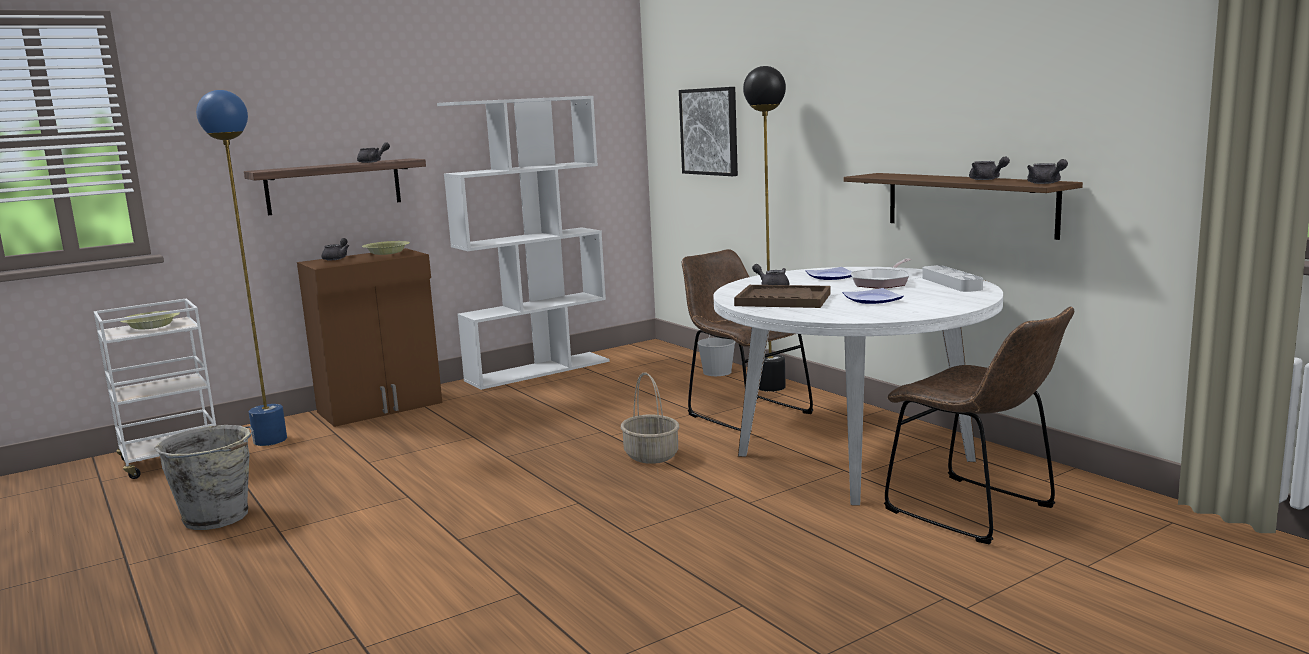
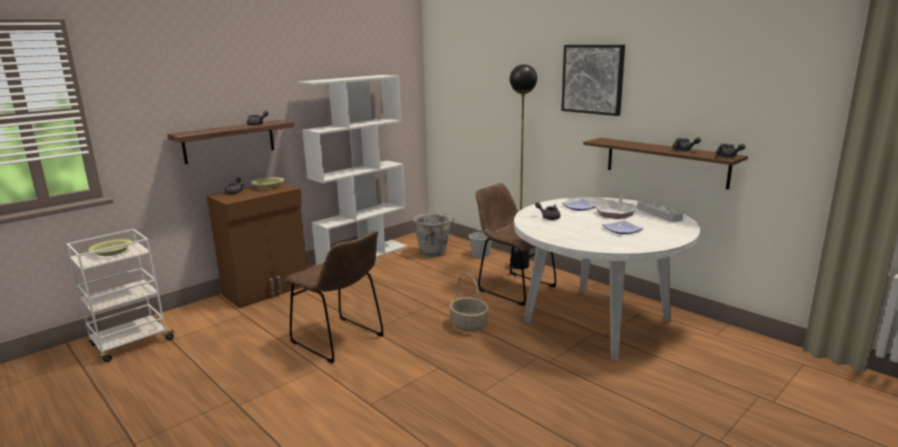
camera: 10 degrees left, 5 degrees up
grey bucket [154,425,254,530] -> grey bucket moved to [413,213,455,257]
blue floor lamp [196,90,287,446] -> none
picture [679,87,738,176] -> picture moved to [561,45,625,116]
brown tray [734,285,831,308] -> none
brown chair [884,307,1074,544] -> brown chair moved to [284,230,384,363]

